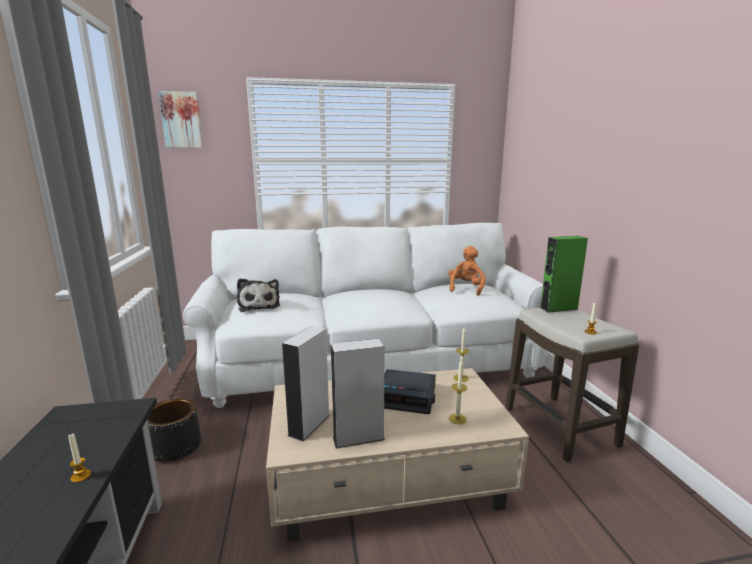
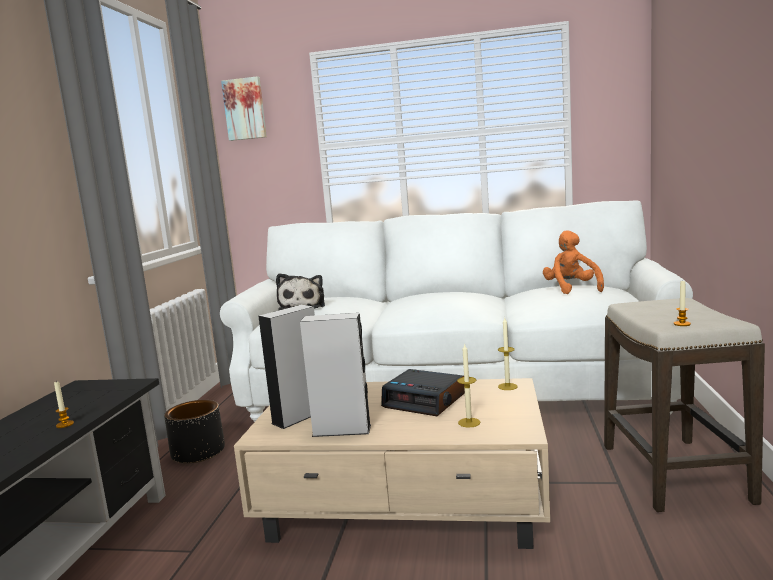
camera: 20 degrees right, 5 degrees down
orange plush toy [448,246,486,296] -> orange plush toy turned 45 degrees counterclockwise [543,230,604,294]
green speaker [540,236,588,313] -> none

